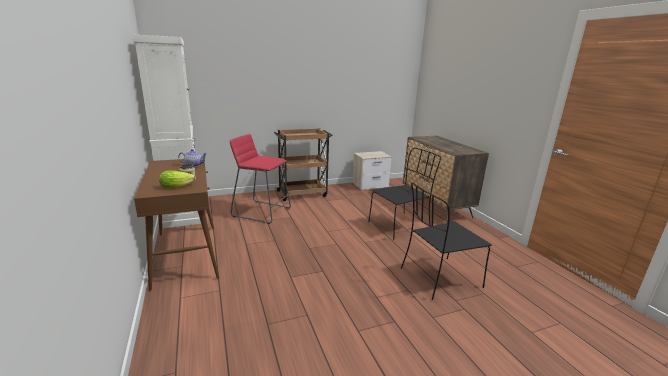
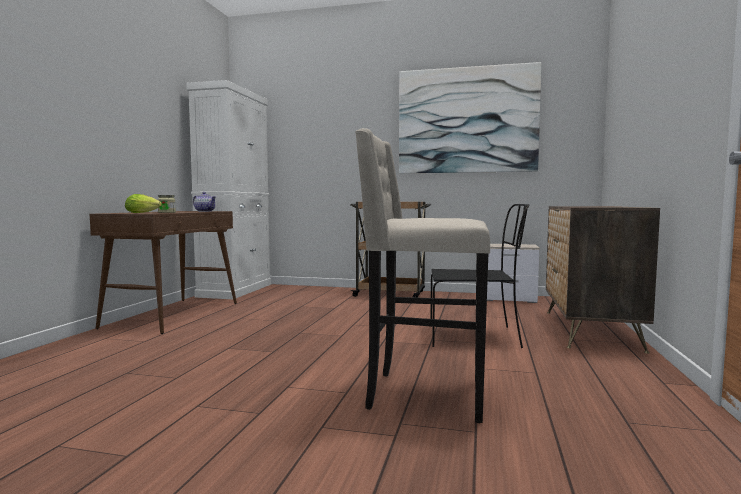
camera: 35 degrees right, 15 degrees down
red stool [230,134,291,224] -> none
black chair [401,182,492,300] -> beige stool [355,128,490,423]
none -> picture [399,62,542,174]

